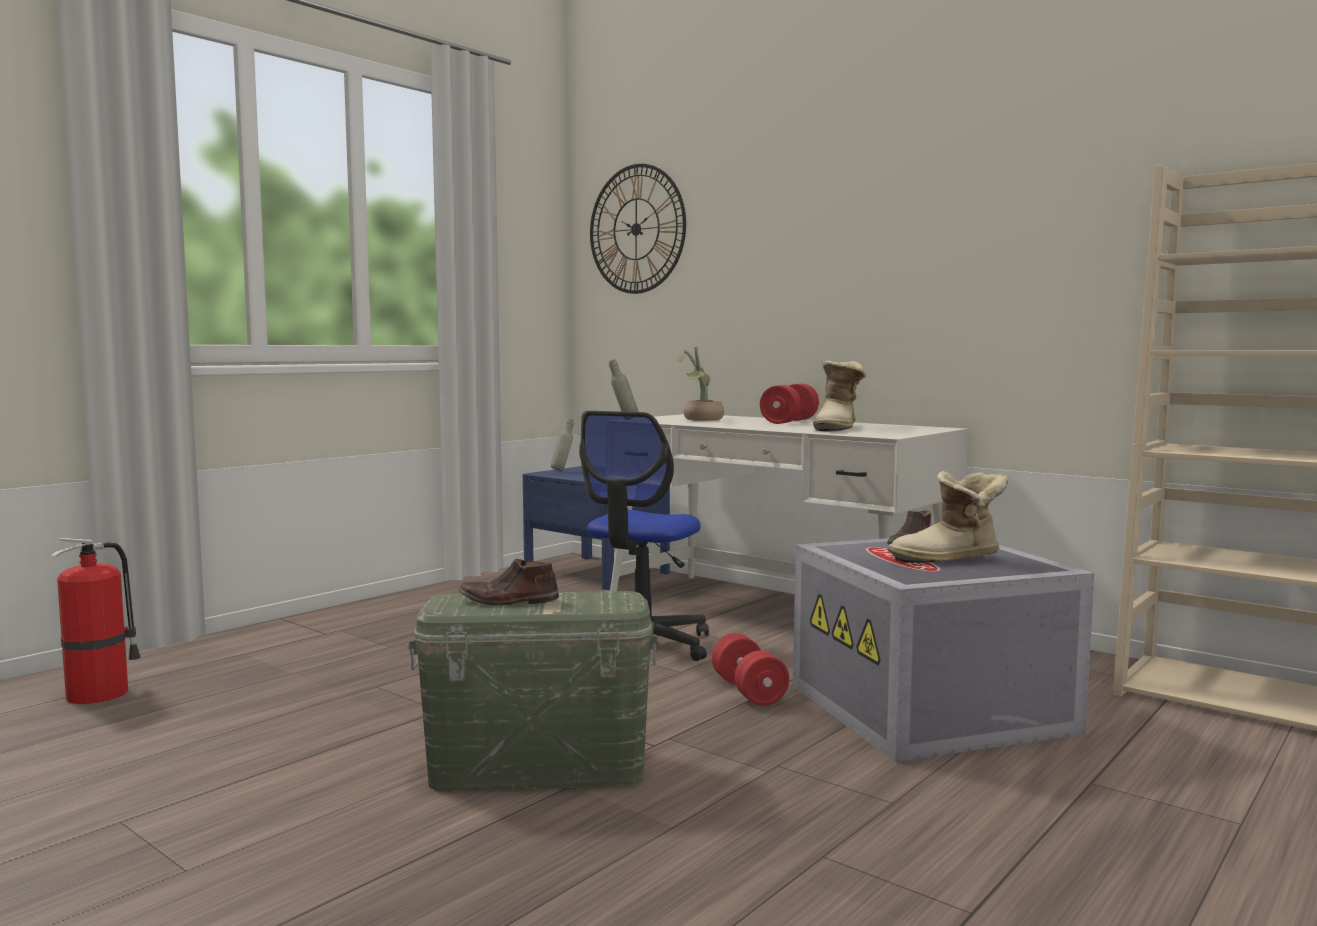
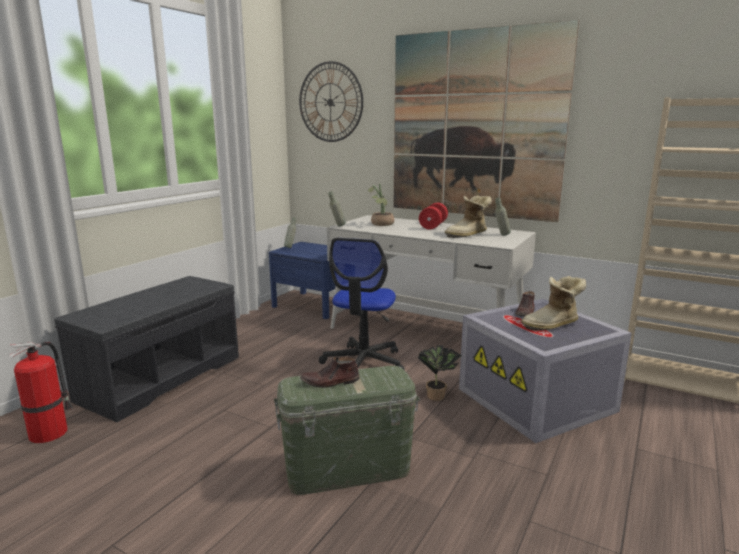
camera: 10 degrees left, 10 degrees up
red dumbbell [712,633,789,706] -> potted plant [418,345,462,401]
boot [813,360,866,431] -> boot turned 45 degrees clockwise [445,195,492,238]
none -> grey bench [55,276,239,422]
none -> picture [393,20,579,222]
none -> grey bottle [495,198,511,236]

